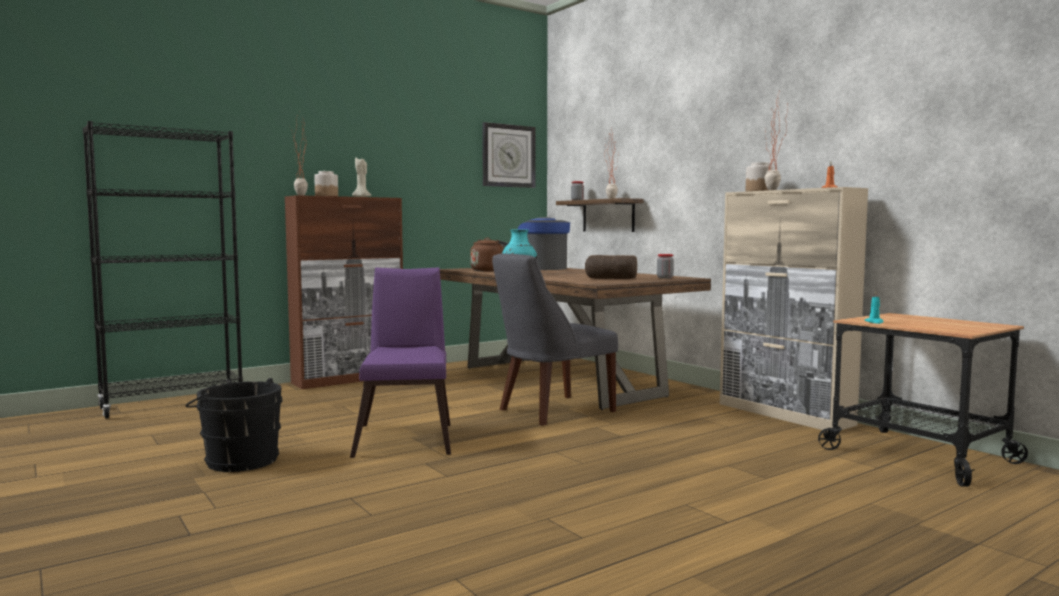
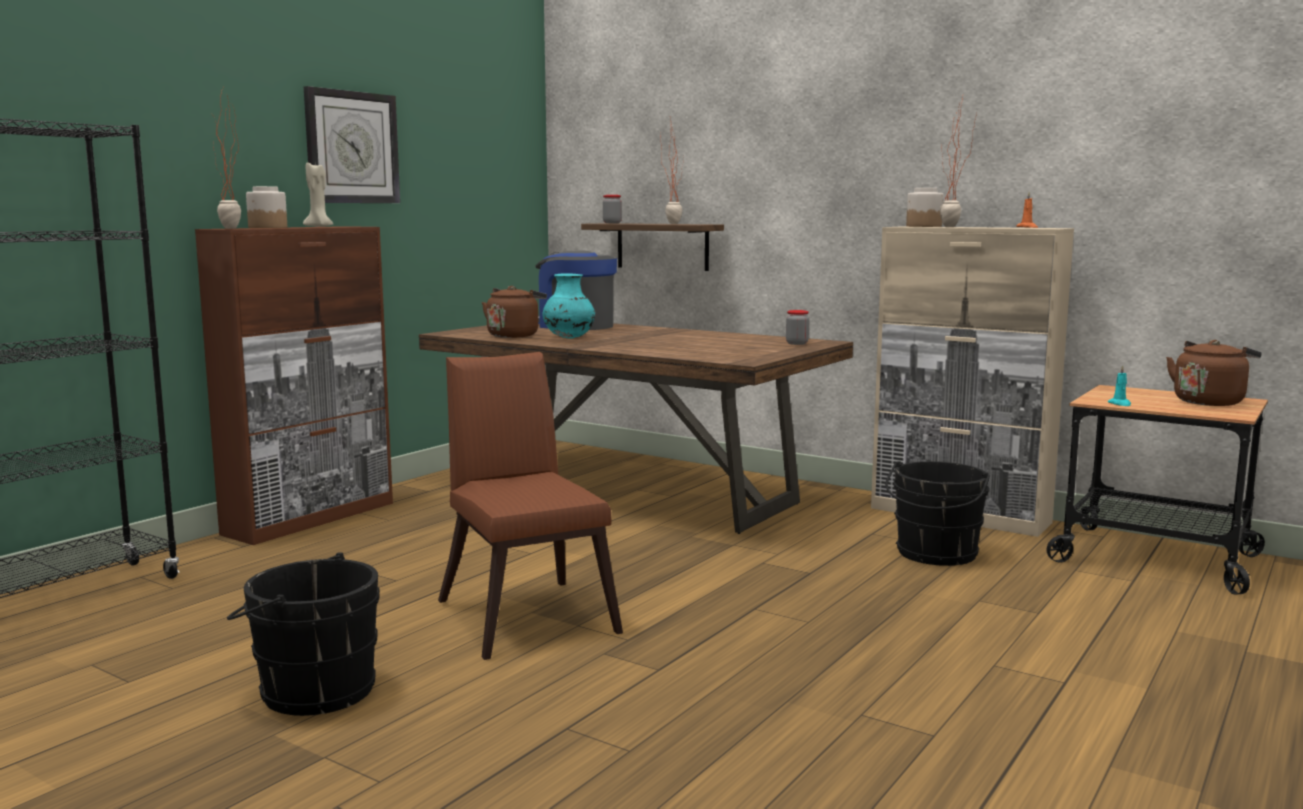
camera: 20 degrees left, 5 degrees up
purple chair [350,267,451,458] -> brown chair [438,352,623,660]
wall clock [482,122,535,188] -> wall clock moved to [304,86,400,203]
grey chair [492,254,618,425] -> none
bread [585,255,637,279] -> none
none -> black bucket [885,461,990,566]
none -> brown kettle [1166,340,1262,406]

